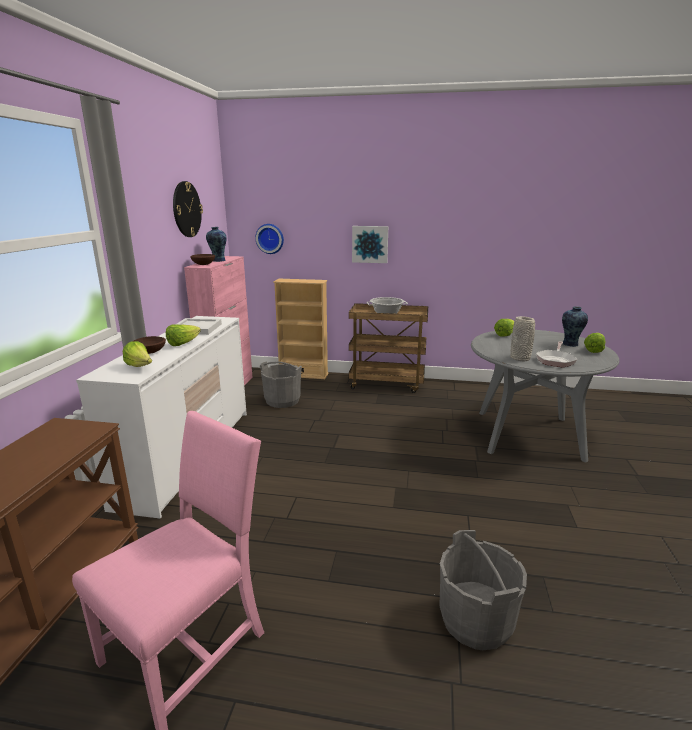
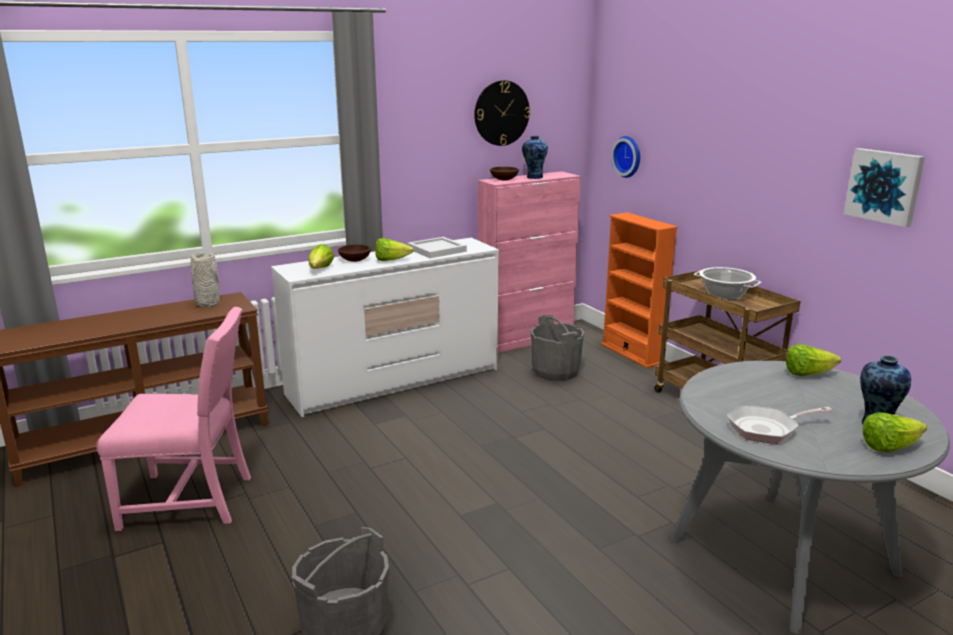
camera: 50 degrees right, 0 degrees up
beige bookcase [273,279,329,379] -> orange bookcase [601,212,678,368]
picture [352,226,388,263] -> picture moved to [844,148,925,227]
grey vase [510,316,535,361] -> grey vase moved to [191,253,220,307]

